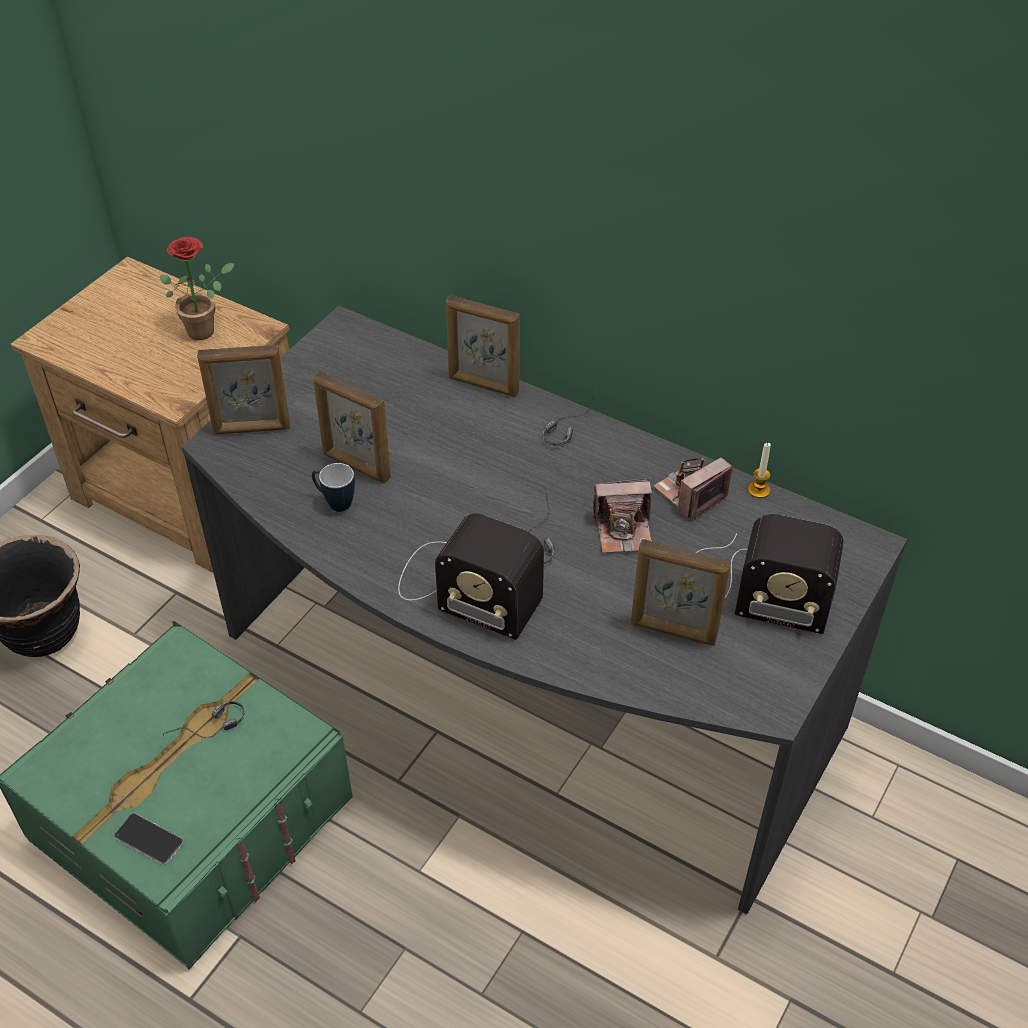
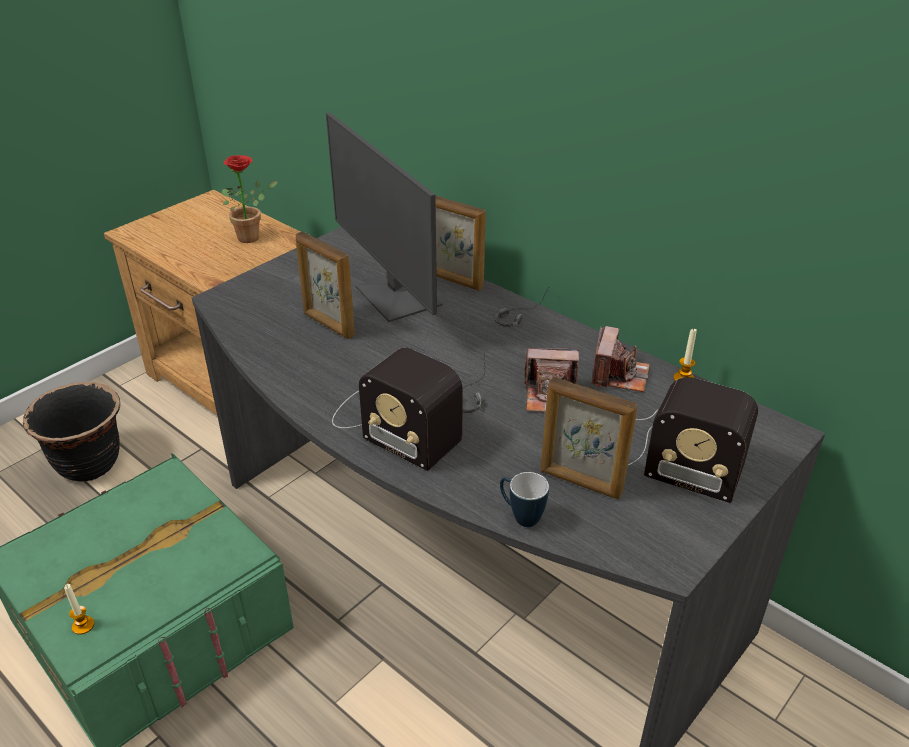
camera: 10 degrees right, 10 degrees down
phone [114,813,184,865] -> candle [64,584,94,635]
headphones [163,701,245,738] -> none
picture frame [197,345,290,435] -> none
mug [312,463,355,512] -> mug moved to [500,472,549,527]
camera [653,457,733,520] -> camera turned 135 degrees clockwise [592,326,650,392]
none -> monitor [326,112,443,322]

